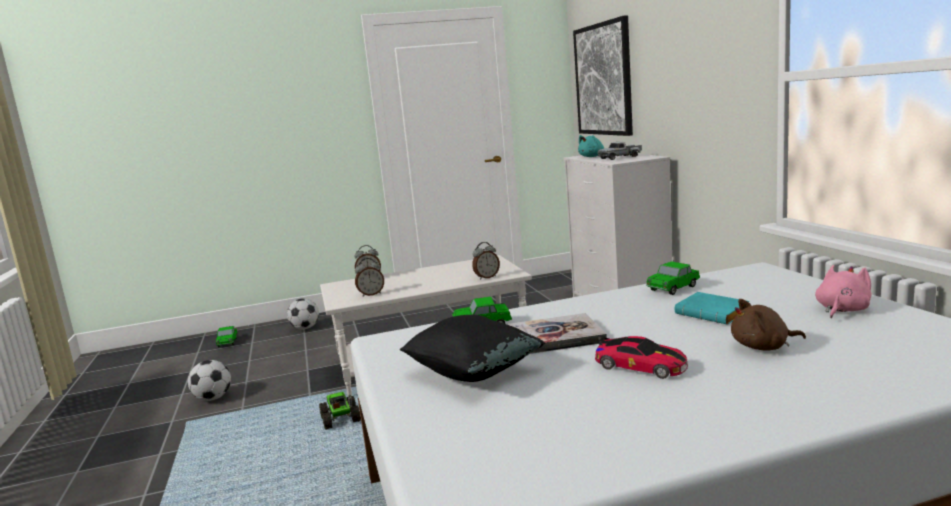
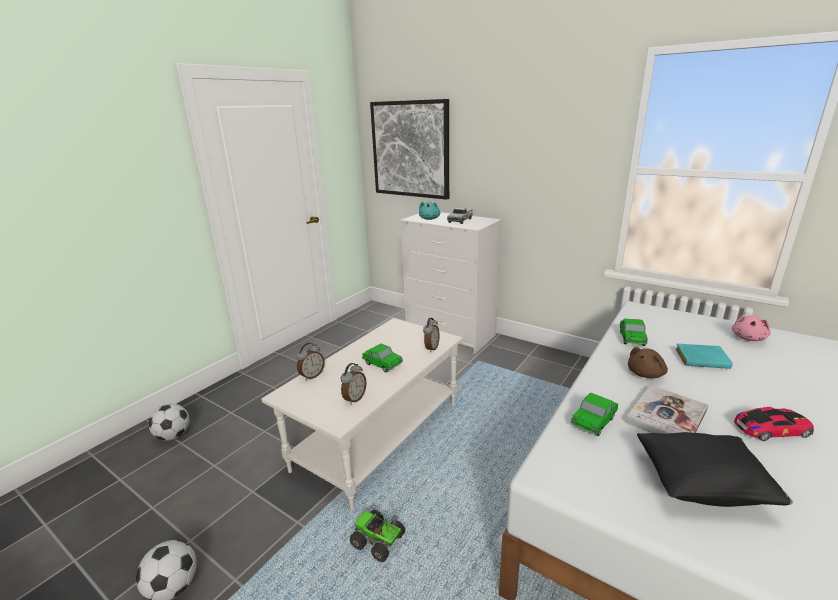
camera: 40 degrees left, 10 degrees up
toy car [216,326,237,347] -> toy car moved to [362,343,403,372]
brown plush toy [731,299,806,351] -> brown plush toy moved to [628,347,668,378]
pink plush toy [815,265,871,318] -> pink plush toy turned 150 degrees counterclockwise [732,315,771,341]

